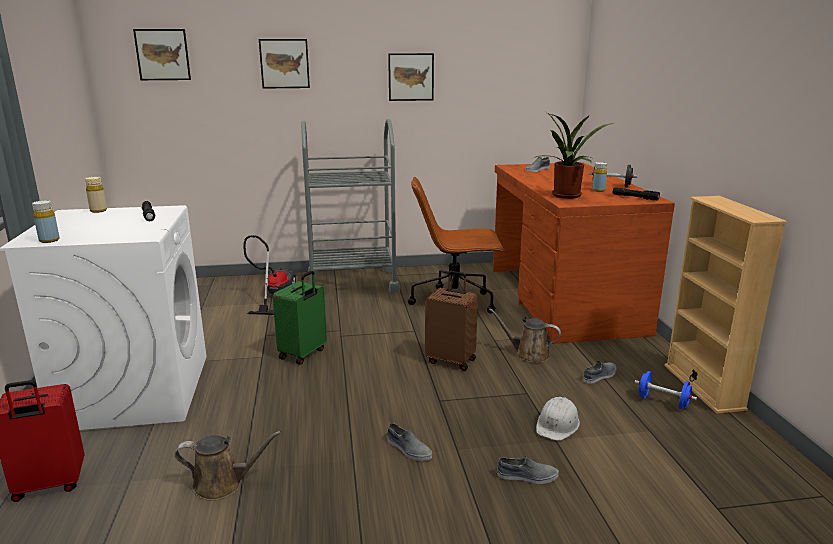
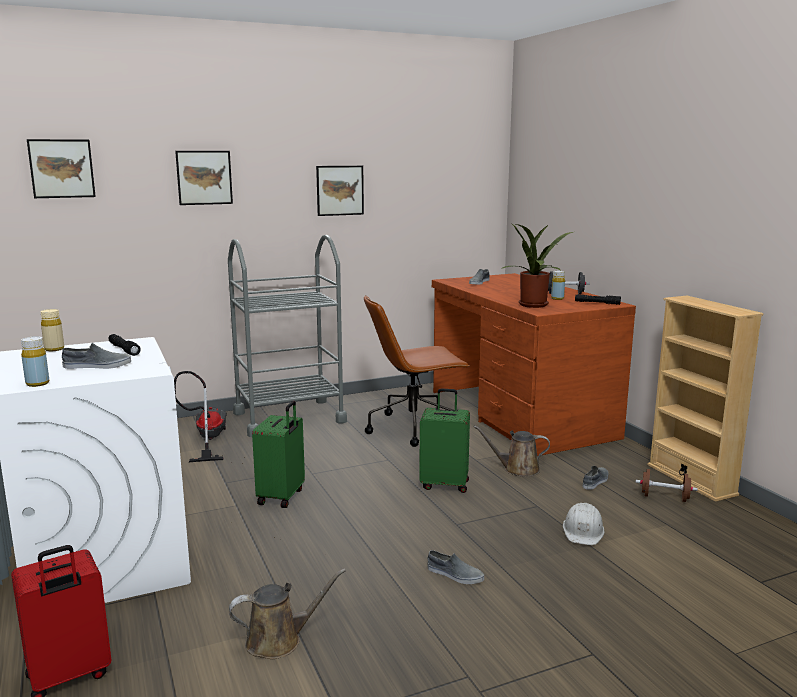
camera: 15 degrees left, 5 degrees down
brown suitcase [425,271,478,371] -> green suitcase [419,388,470,493]
grey shoe [497,456,559,484] -> grey shoe moved to [62,343,131,369]
blue dumbbell [634,371,697,410] -> brown dumbbell [636,469,697,502]

